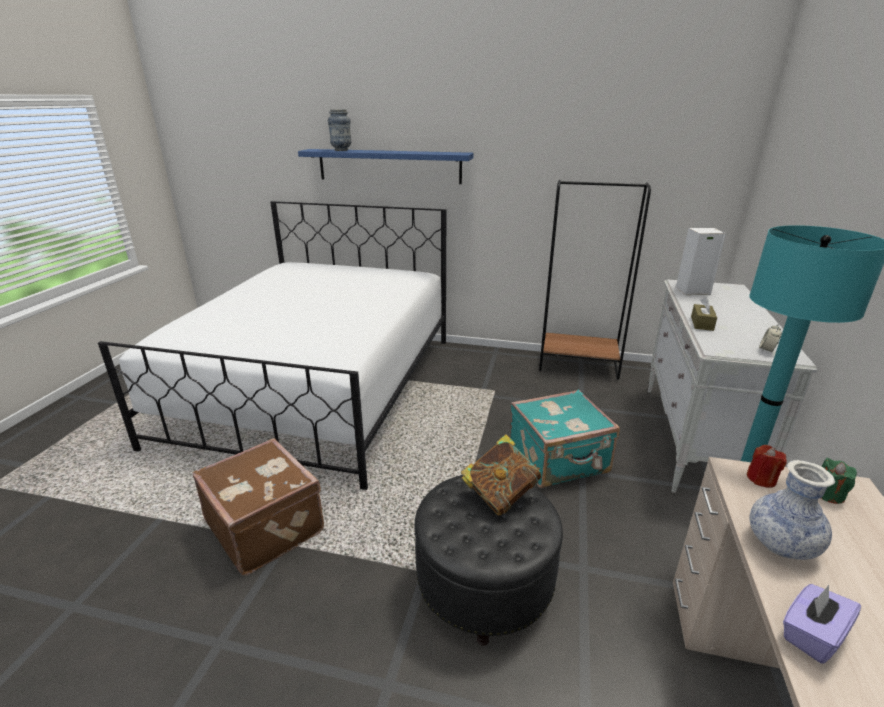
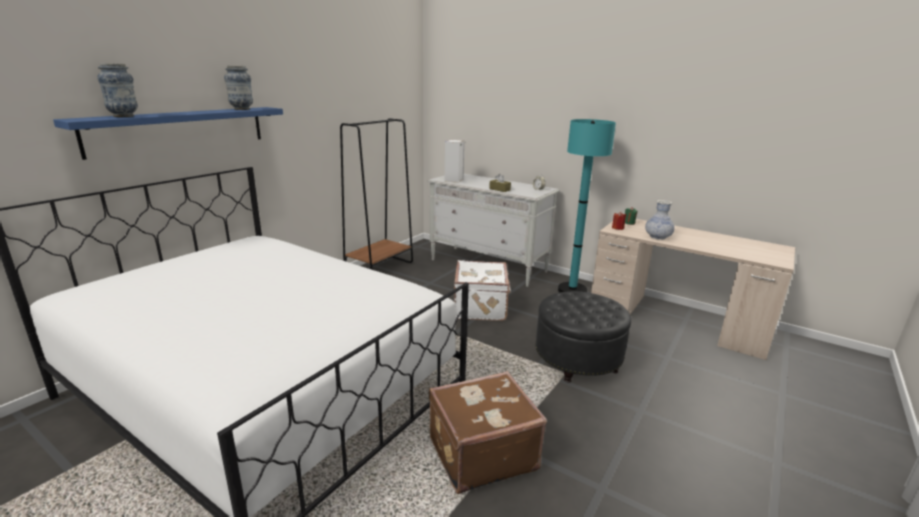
camera: 70 degrees left, 5 degrees down
book [461,434,542,516] -> none
turquoise suitcase [510,390,620,488] -> white suitcase [454,260,511,321]
purple tissue box [783,584,861,664] -> none
none -> vase [224,66,253,110]

